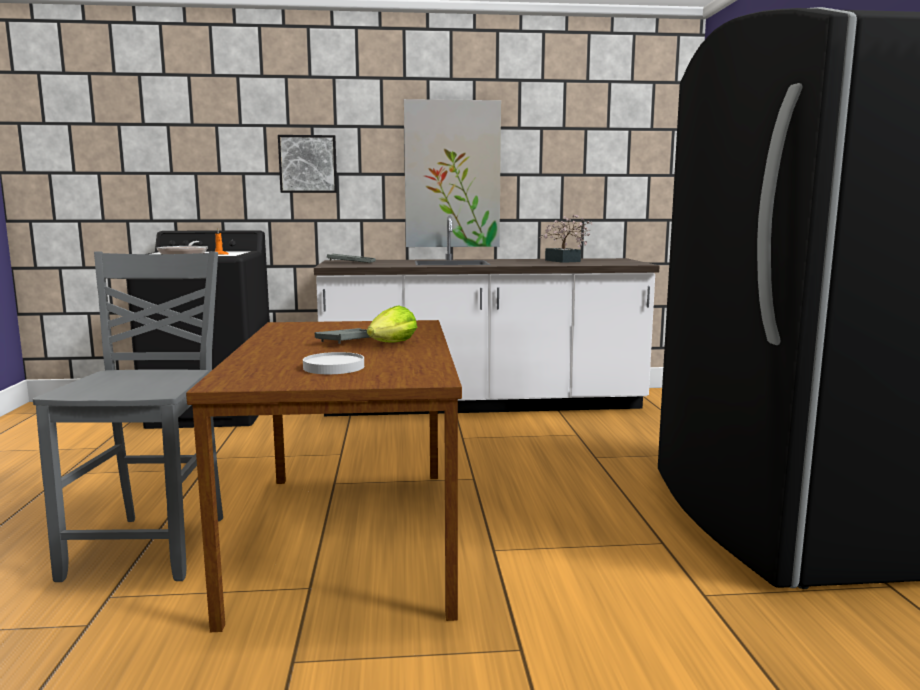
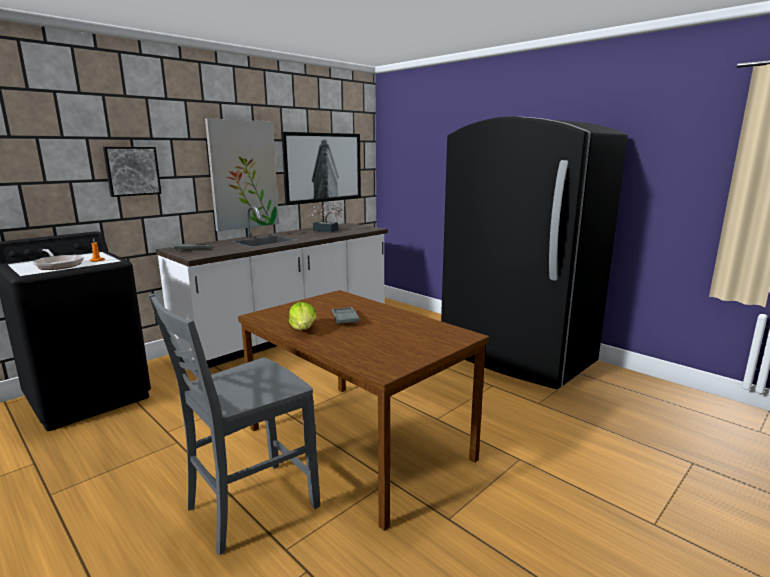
camera: 40 degrees left, 5 degrees up
grey chair [33,251,223,582] -> grey chair turned 90 degrees counterclockwise [149,294,320,555]
white plate [303,352,364,374] -> none
lettuce [367,305,417,342] -> lettuce moved to [289,302,317,330]
none -> picture [282,132,361,205]

